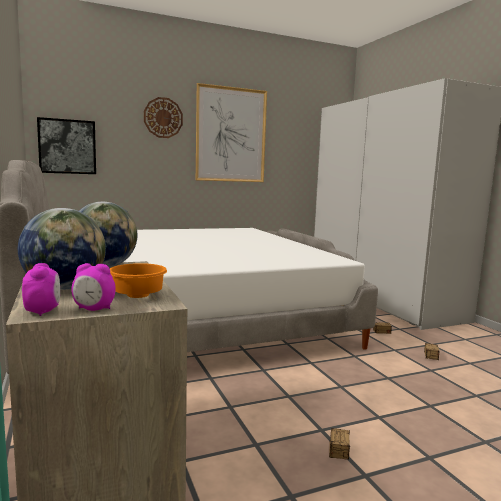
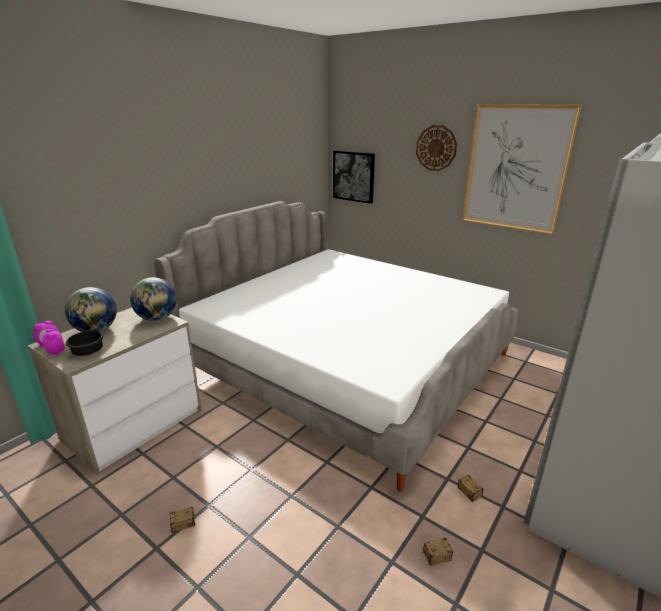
camera: 60 degrees right, 15 degrees up
orange bowl [110,263,167,298] -> black bowl [66,331,104,356]

